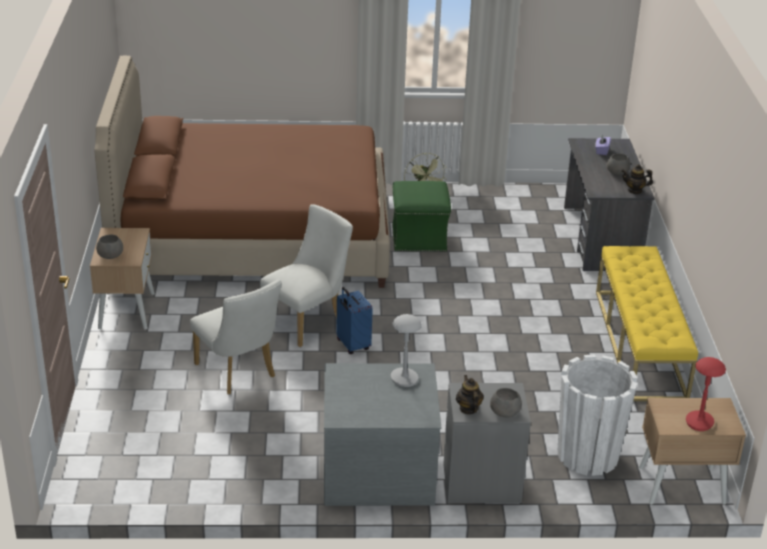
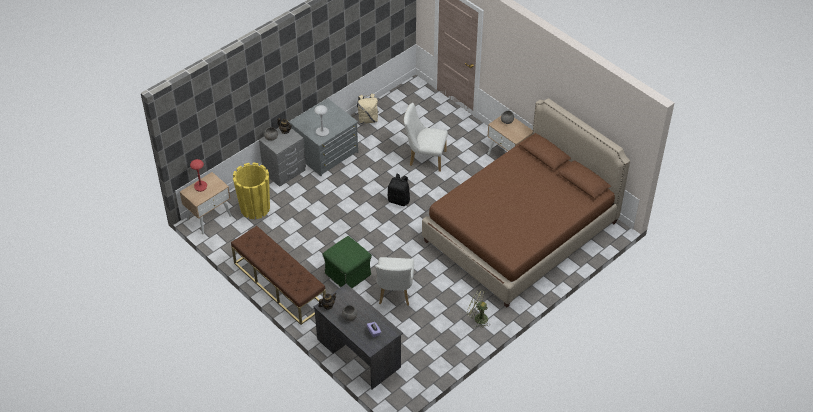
camera: 140 degrees right, 15 degrees up
white chair [260,204,353,347] -> white chair moved to [375,257,414,306]
blue suitcase [336,287,373,354] -> black backpack [388,174,410,206]
green ottoman [392,181,451,252] -> green ottoman moved to [322,236,372,288]
white planter [557,354,638,476] -> yellow planter [233,163,270,219]
yellow bench [596,246,698,401] -> brown bench [231,226,326,325]
none -> beige backpack [357,93,379,124]

